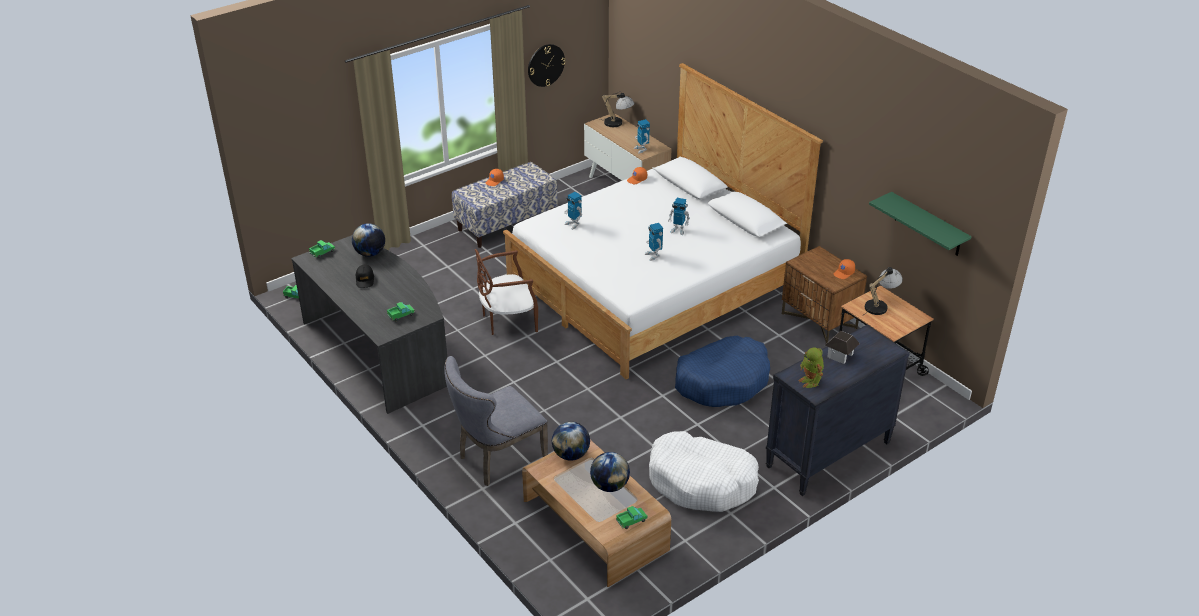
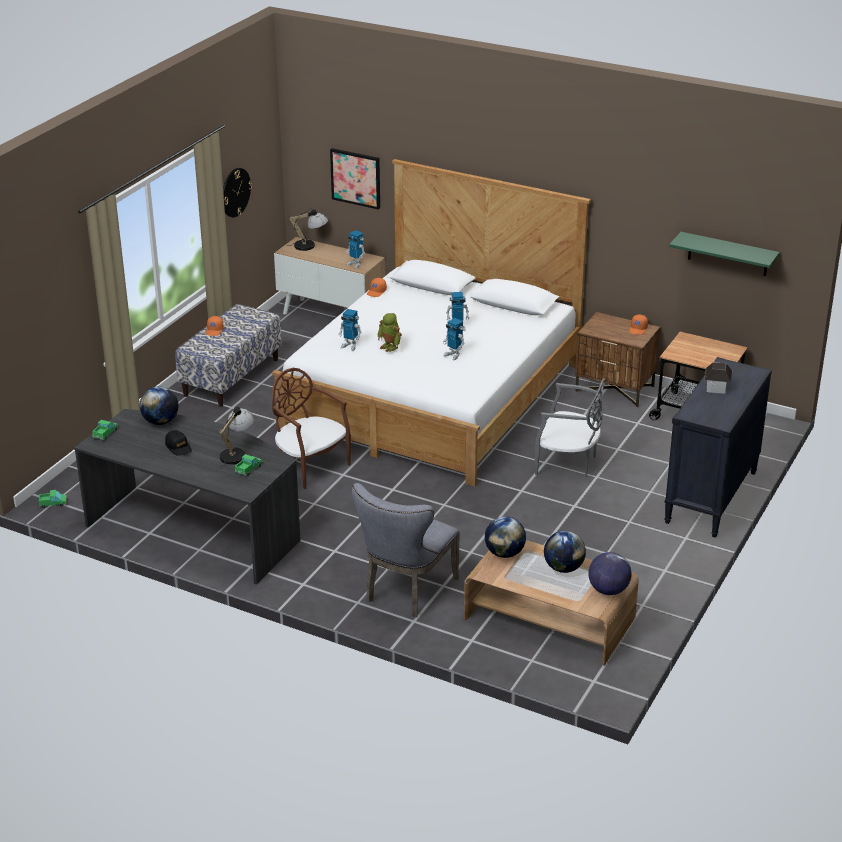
camera: 25 degrees left, 5 degrees down
brown chair [475,249,538,335] -> brown chair turned 90 degrees clockwise [272,368,351,489]
toy truck [616,506,648,529] -> globe [588,552,632,595]
white dog bed [649,431,759,512] -> none
blue dog bed [675,336,770,407] -> grey chair [535,378,605,477]
toy robot [799,348,824,388] -> toy robot moved to [378,313,402,352]
table lamp [862,267,903,316] -> table lamp moved to [219,407,254,469]
none -> picture [330,148,380,210]

